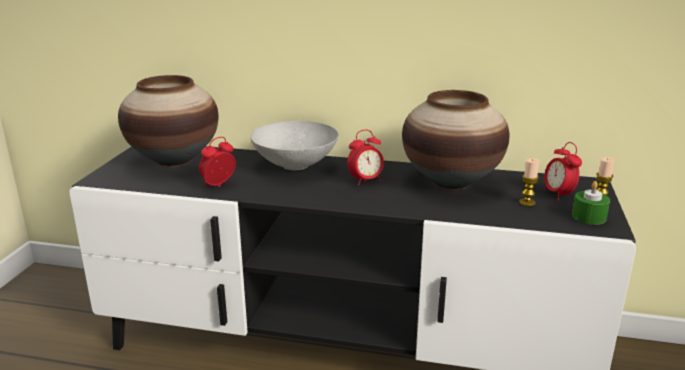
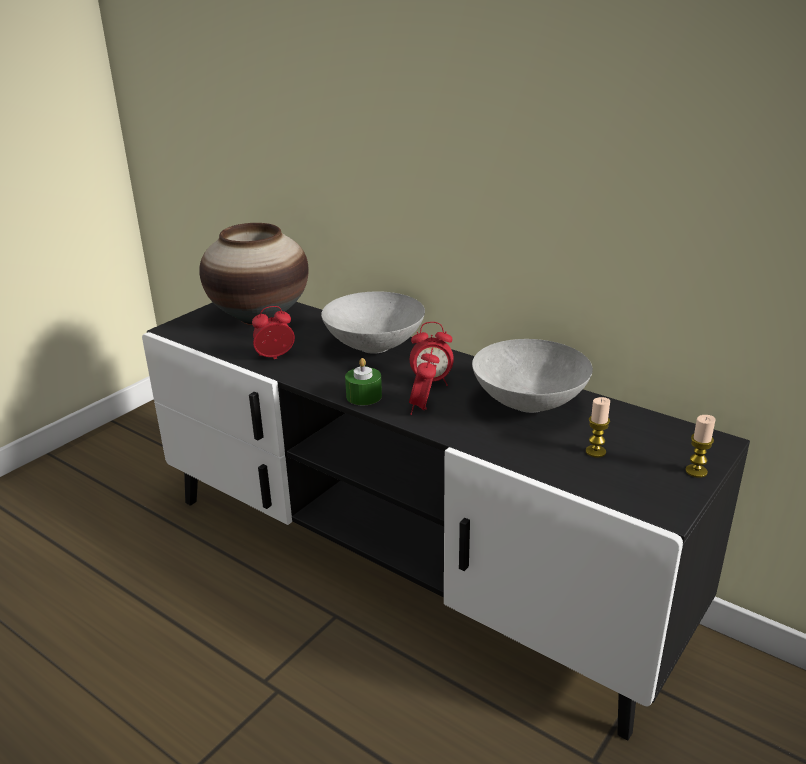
camera: 25 degrees right, 5 degrees up
vase [402,90,509,190] -> grey bowl [472,339,593,413]
alarm clock [543,142,582,201] -> alarm clock moved to [409,347,439,415]
green candle [572,181,610,225] -> green candle moved to [345,358,382,405]

